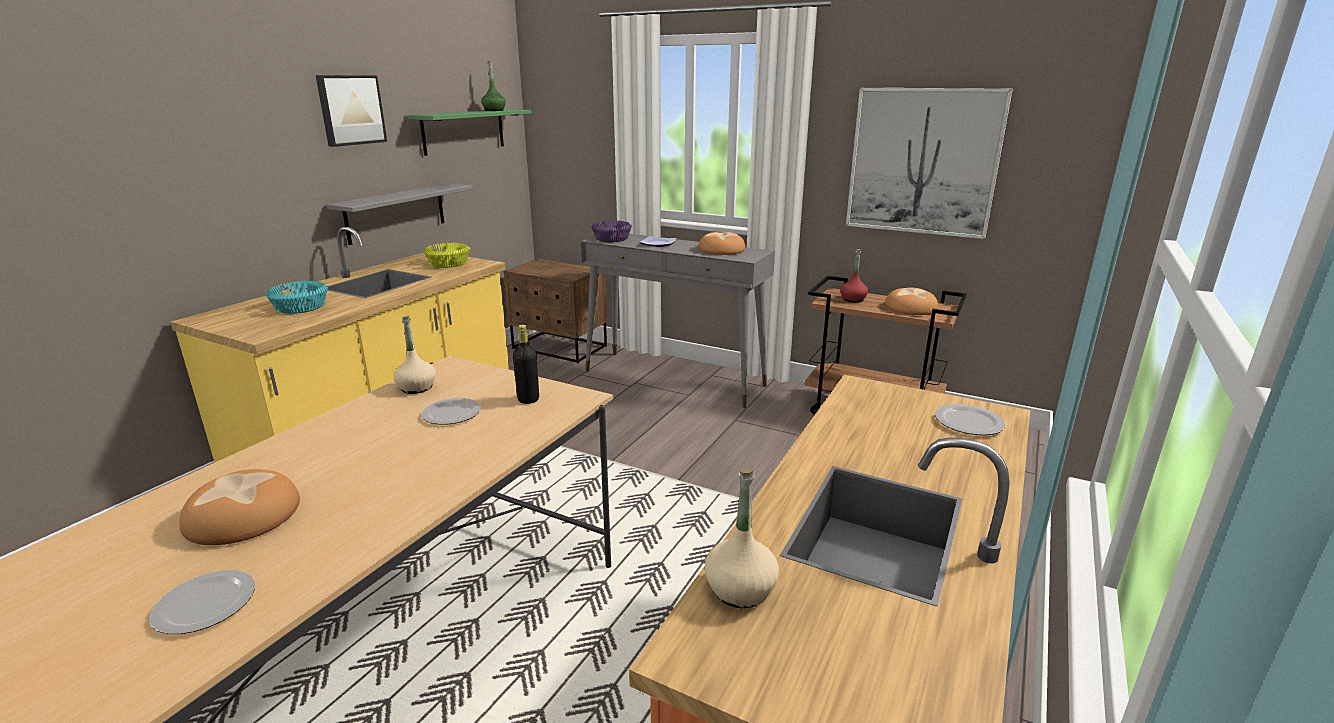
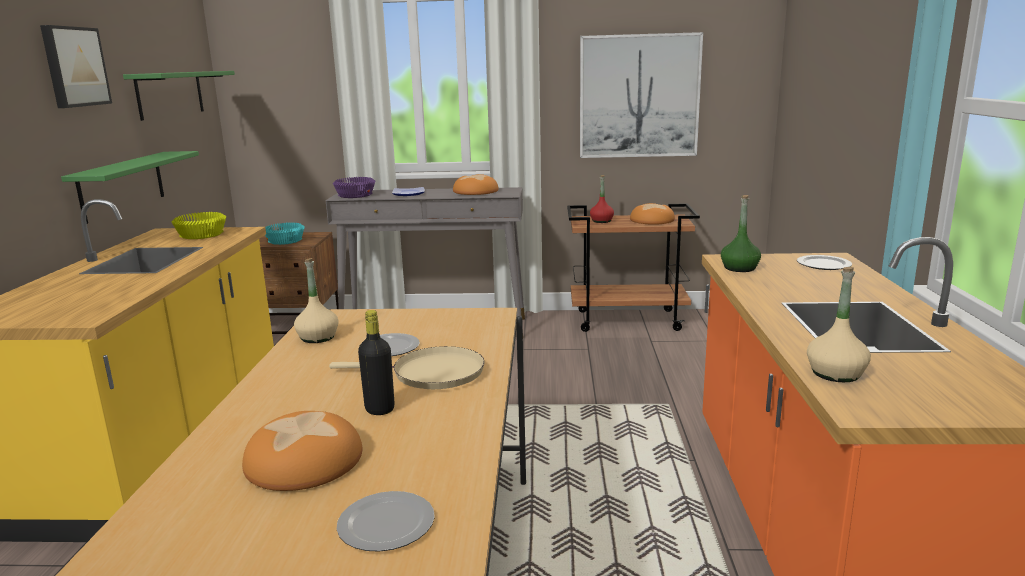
camera: 25 degrees left, 5 degrees down
turquoise bowl [266,281,328,314] -> turquoise bowl moved to [265,222,305,245]
grey shelf [327,183,473,245] -> green shelf [61,151,199,224]
green bottle [481,61,506,111] -> green bottle moved to [721,195,761,272]
black bottle [513,324,539,404] -> black bottle moved to [358,310,394,415]
none -> beige frying pan [329,346,485,389]

